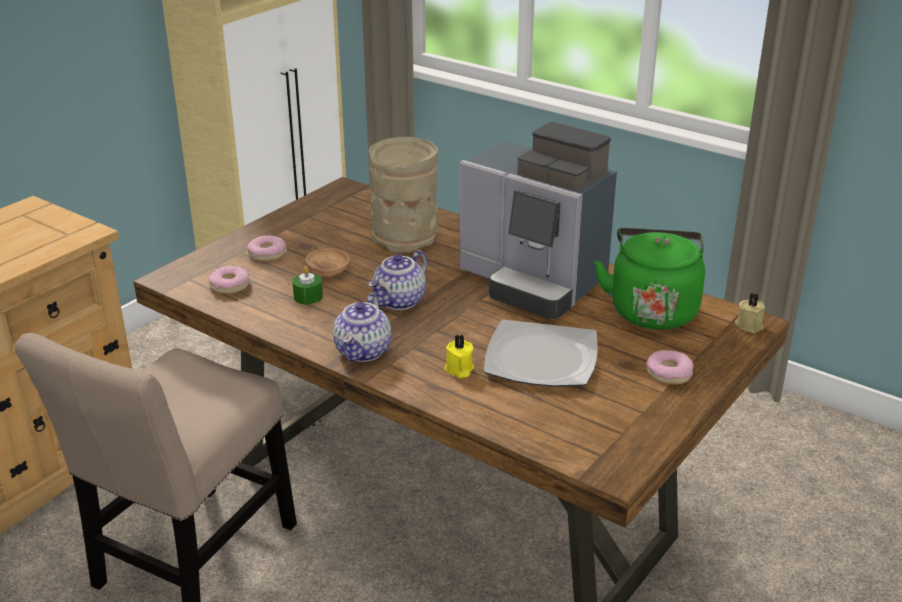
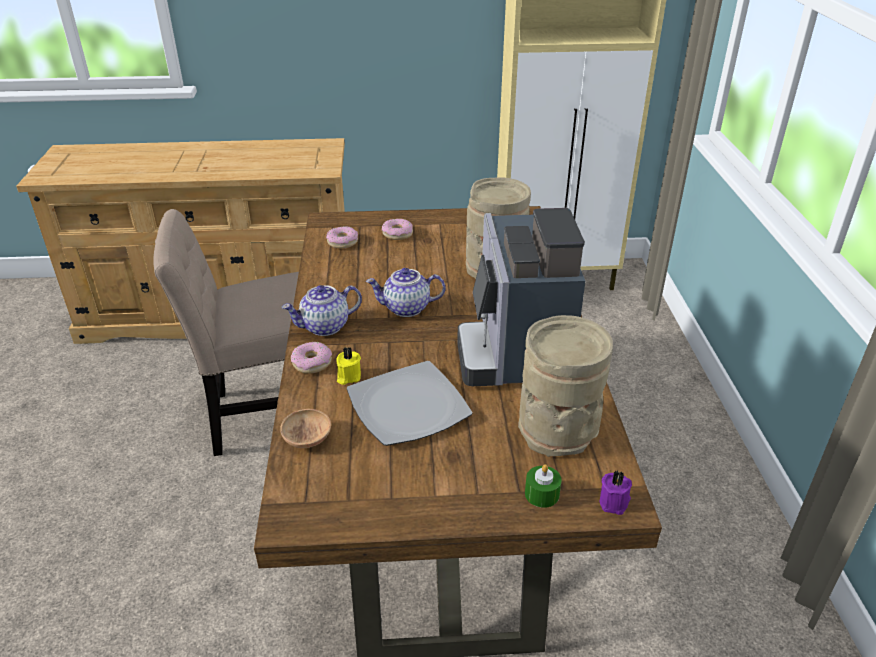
camera: 50 degrees right, 5 degrees up
green candle [292,266,323,304] -> green candle moved to [525,464,562,508]
brown bowl [306,249,349,277] -> brown bowl moved to [280,409,331,448]
green kettle [594,228,705,330] -> beige vase [518,315,613,457]
donut [646,350,693,385] -> donut moved to [291,342,332,374]
beige candle [735,293,765,333] -> purple candle [600,470,632,515]

